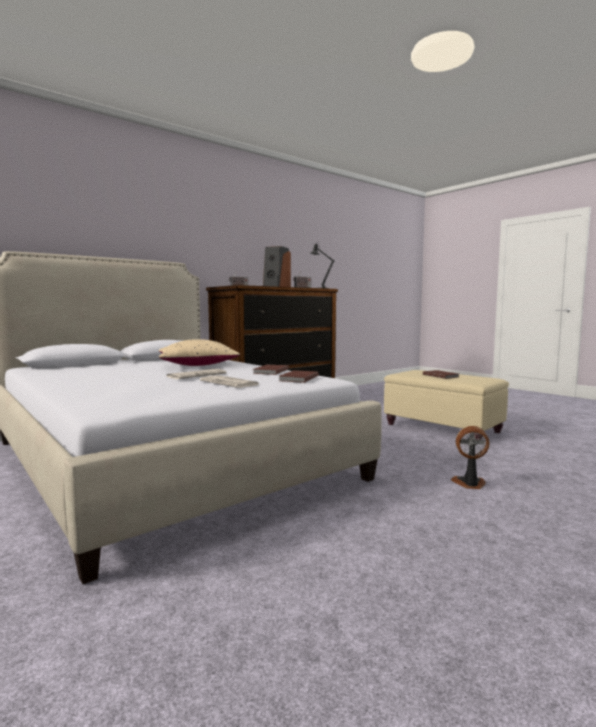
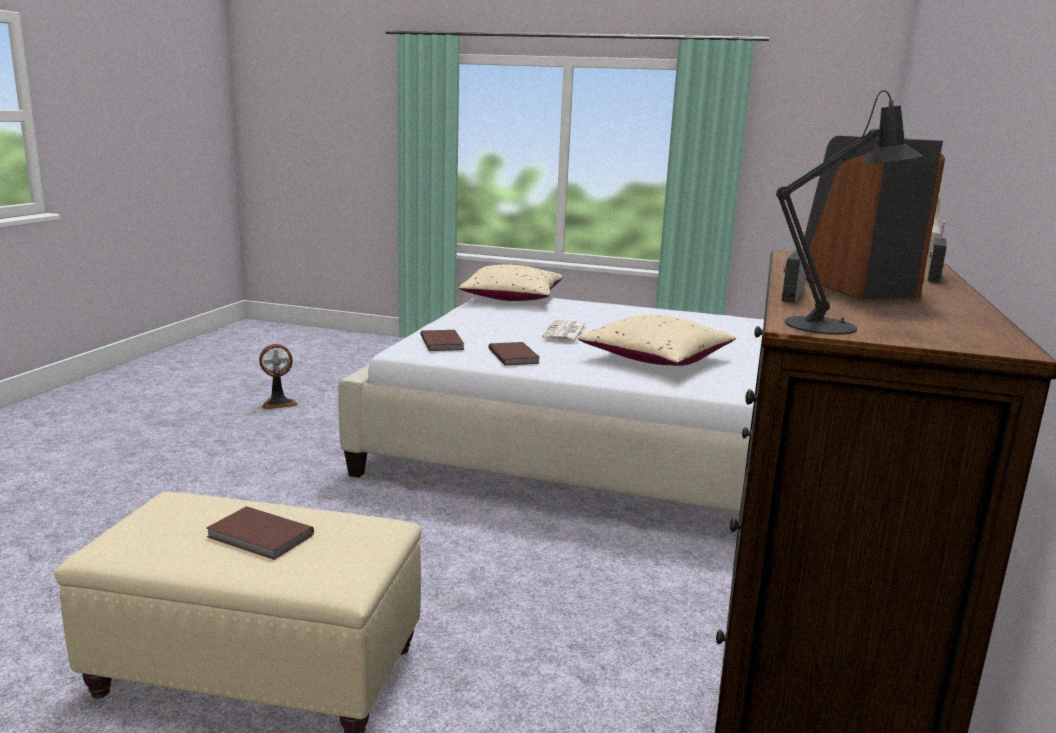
camera: 145 degrees right, 10 degrees up
newspaper [200,375,260,388] -> none
fan [451,426,489,489] -> fan moved to [259,344,298,409]
none -> beige pillow [459,264,563,301]

